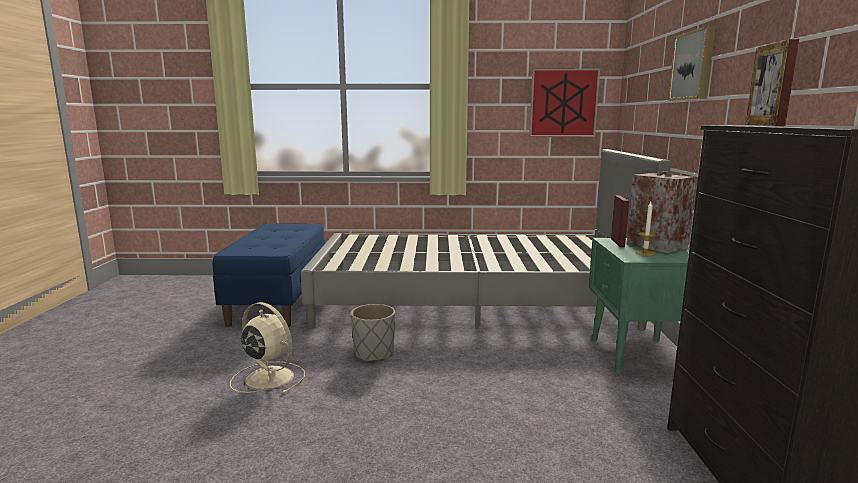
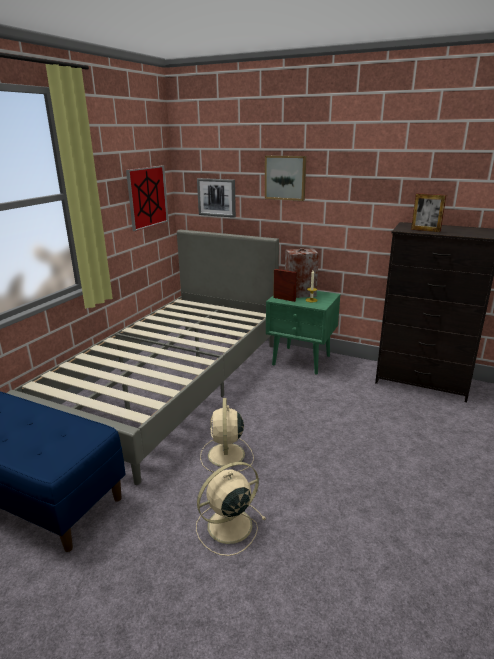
camera: 65 degrees left, 10 degrees up
grey planter [351,304,395,362] -> beige fan [200,398,254,472]
none -> picture [197,178,236,218]

